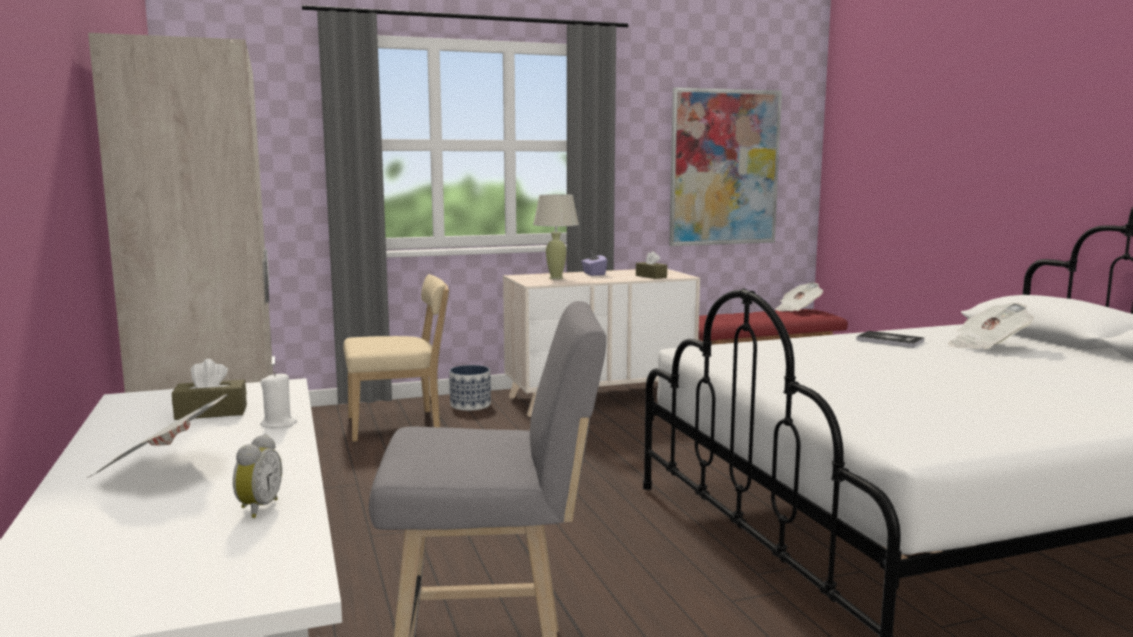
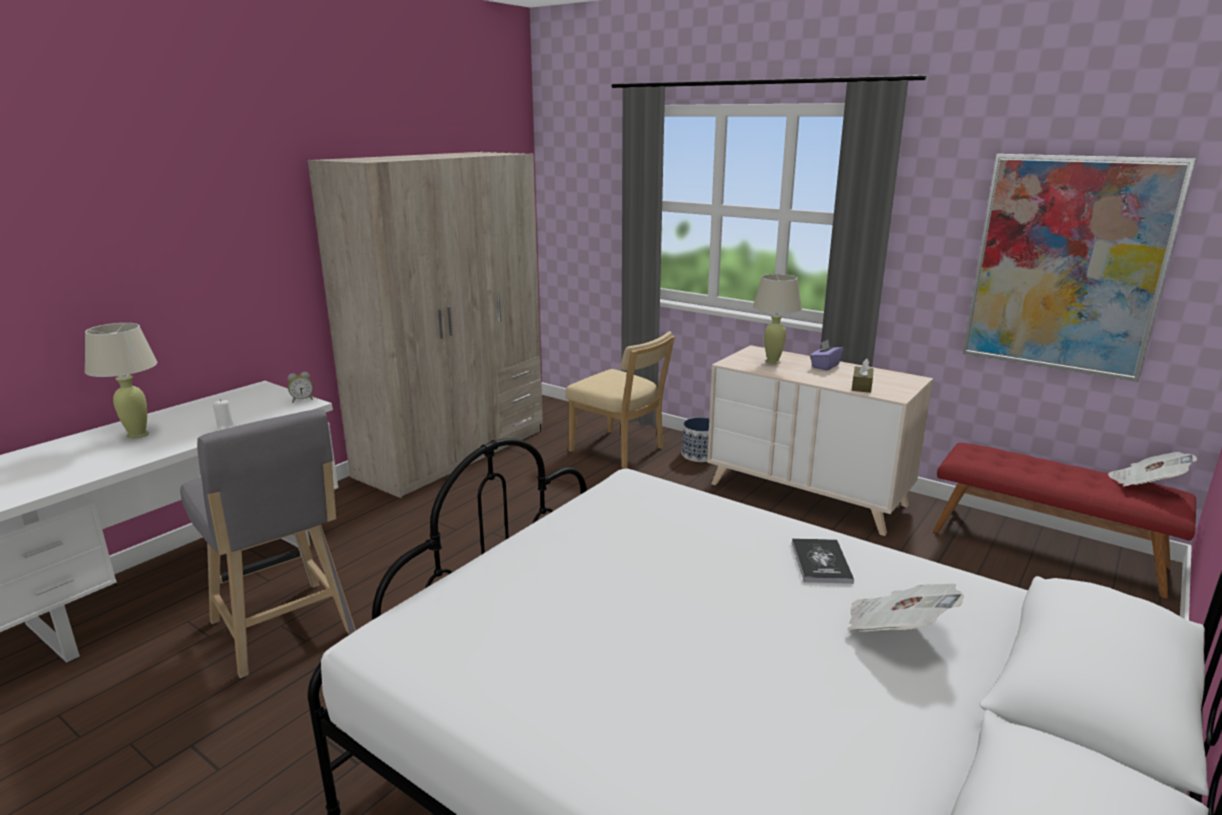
camera: 55 degrees right, 10 degrees up
newspaper [87,394,228,478] -> beige table lamp [85,323,157,439]
brown tissue box [172,359,247,420] -> none
alarm clock [233,434,282,518] -> alarm clock moved to [288,372,313,403]

